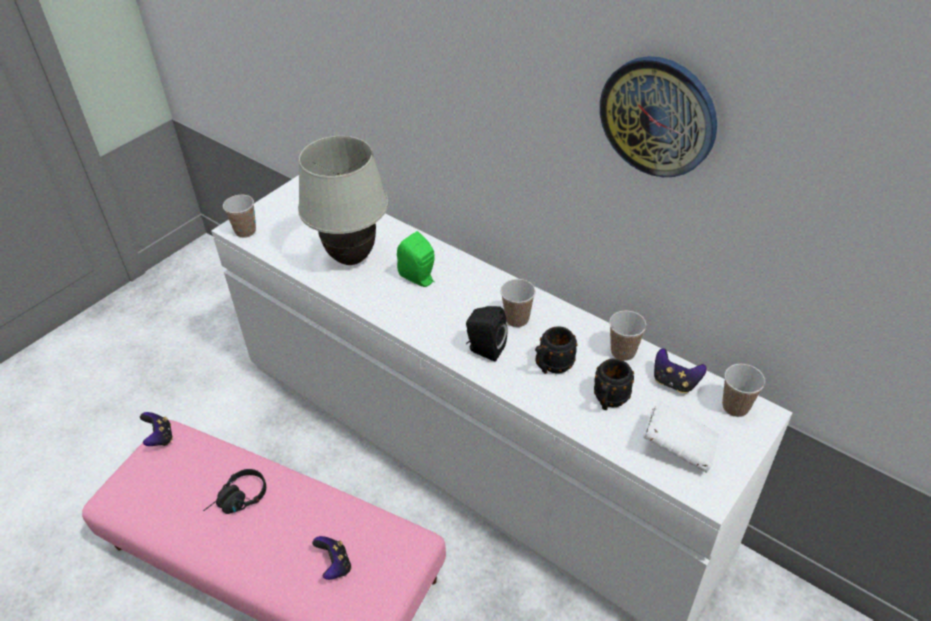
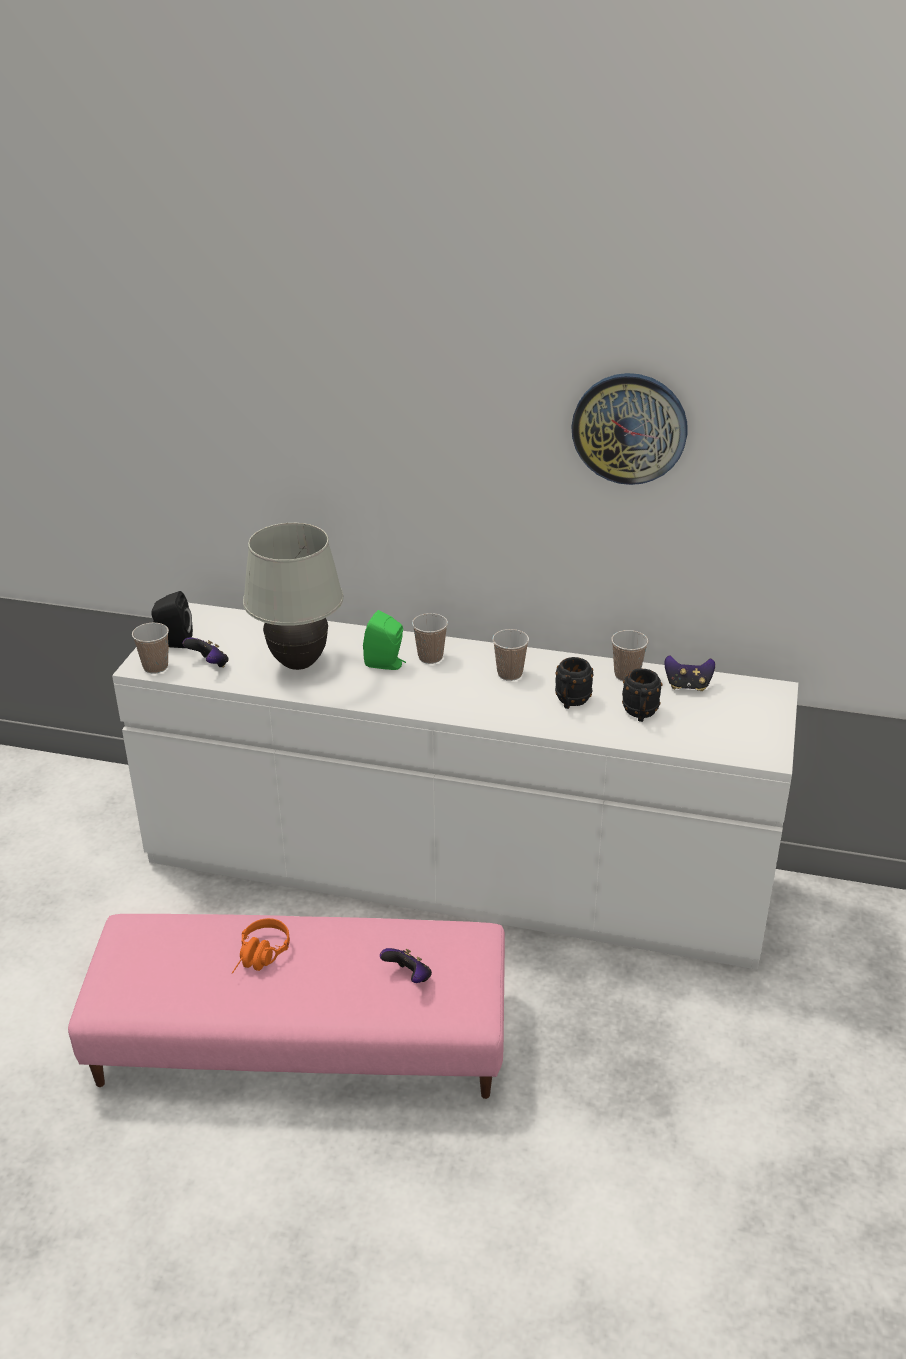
camera: 25 degrees left, 10 degrees down
game controller [140,412,173,446] -> game controller moved to [182,638,229,668]
black headphones [203,469,266,514] -> orange headphones [232,918,290,974]
black speaker [466,306,508,361] -> black speaker moved to [151,591,193,648]
white book [643,400,719,473] -> none
cup [722,364,765,417] -> cup moved to [412,613,448,664]

